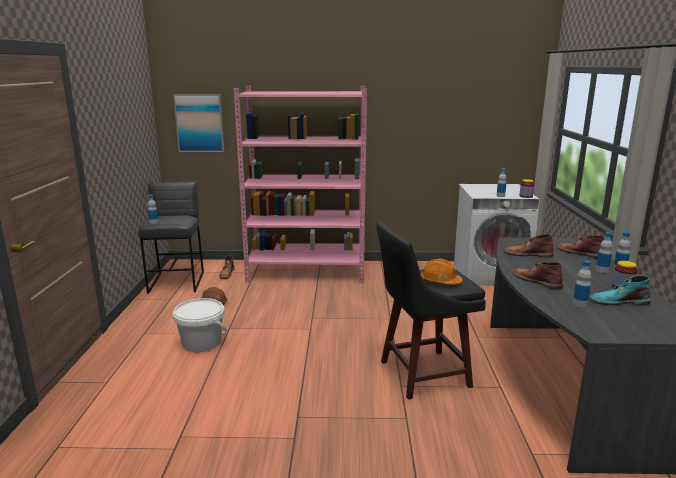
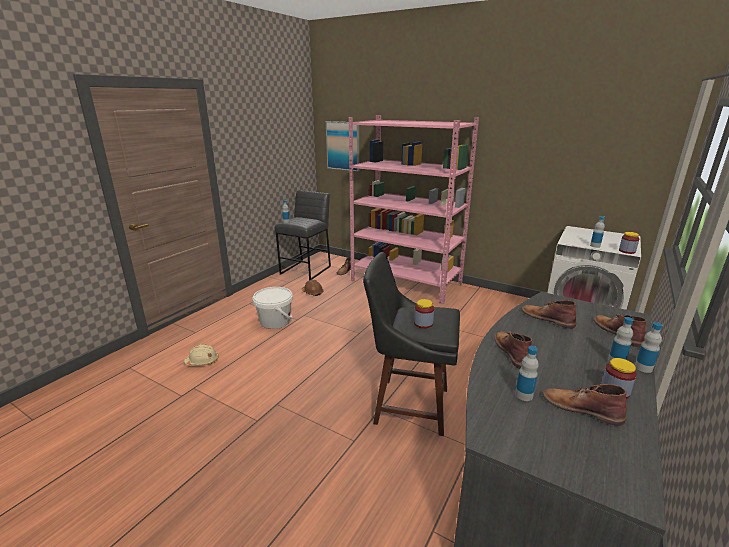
camera: 30 degrees right, 5 degrees up
orange hard hat [421,258,463,285] -> jar [414,299,434,329]
turquoise boot [590,275,651,305] -> brown boot [542,384,627,426]
none -> beige hard hat [184,344,219,366]

